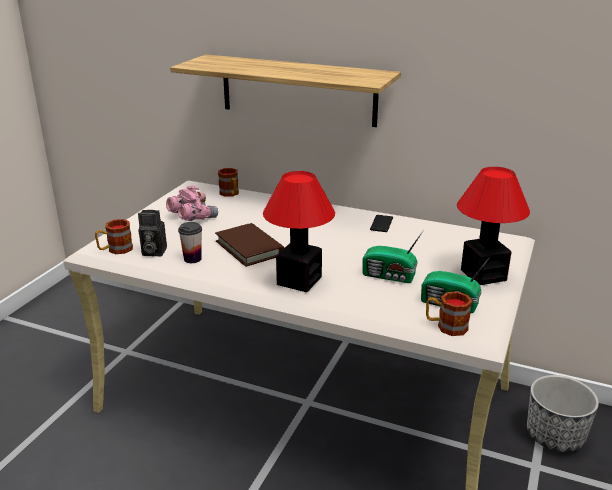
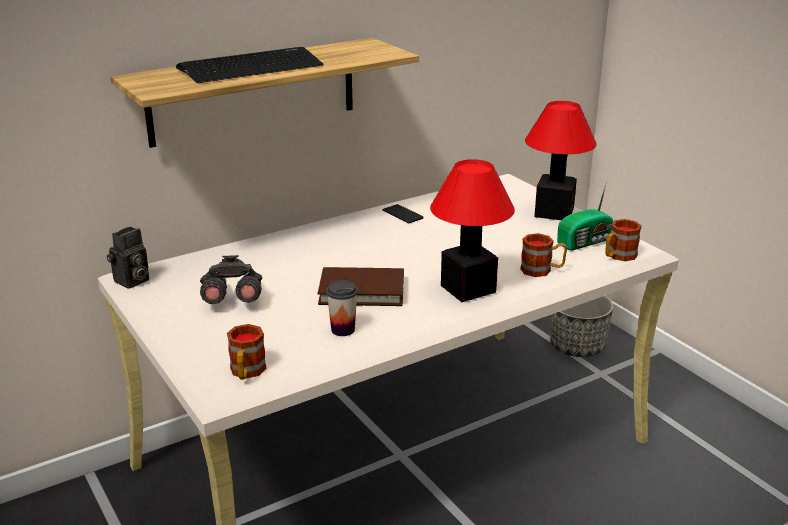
camera: 55 degrees left, 0 degrees up
camera [138,210,167,256] -> camera moved to [107,226,149,289]
pink binoculars [166,186,218,221] -> grey binoculars [200,255,262,304]
mug [218,168,239,197] -> mug moved to [520,233,567,277]
radio [362,230,424,283] -> none
none -> keyboard [176,47,323,83]

